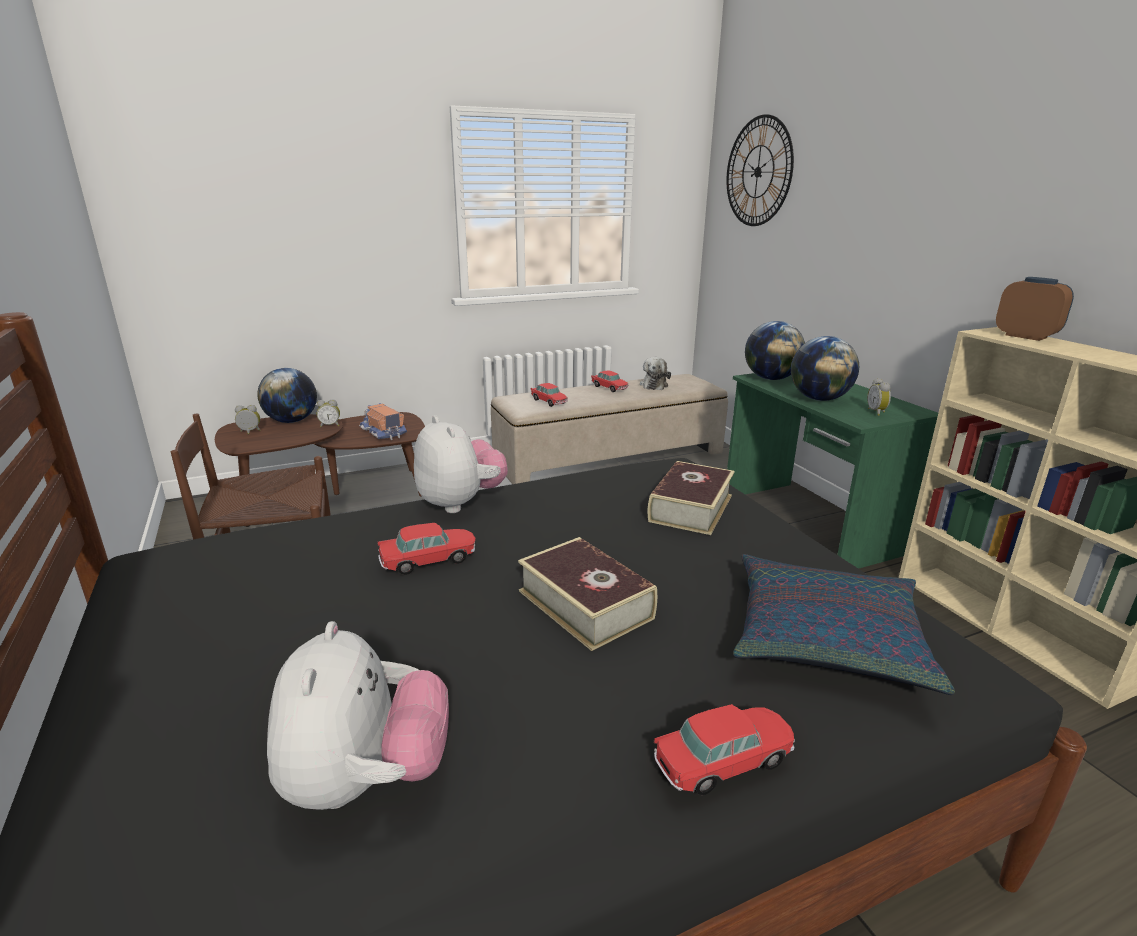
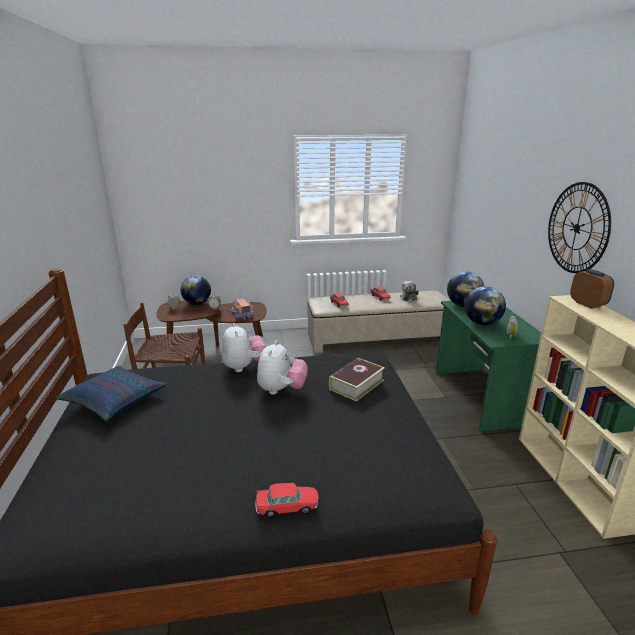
camera: 15 degrees right, 0 degrees up
plush toy [267,621,449,810] -> plush toy moved to [257,341,308,395]
toy car [378,523,475,575] -> none
book [518,537,657,651] -> none
wall clock [726,114,794,226] -> wall clock moved to [548,182,611,273]
blue pillow [733,554,955,695] -> blue pillow moved to [56,365,166,422]

